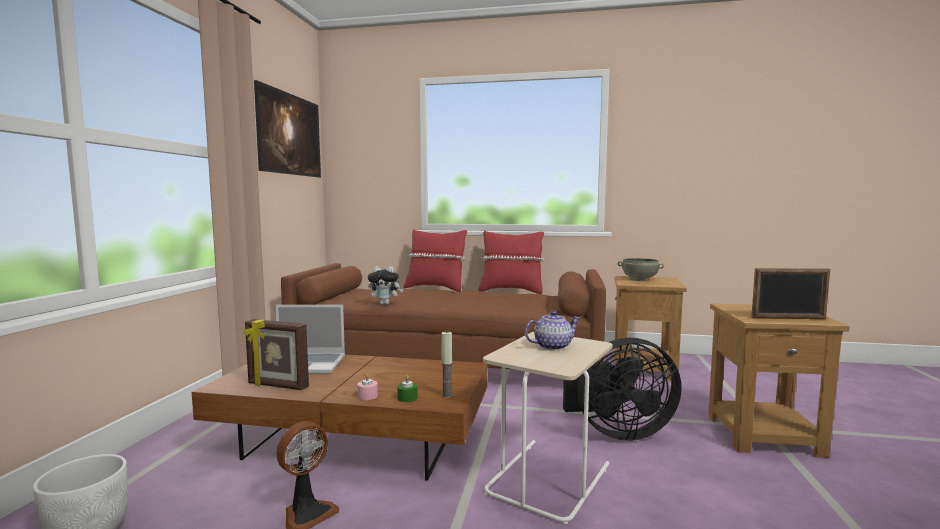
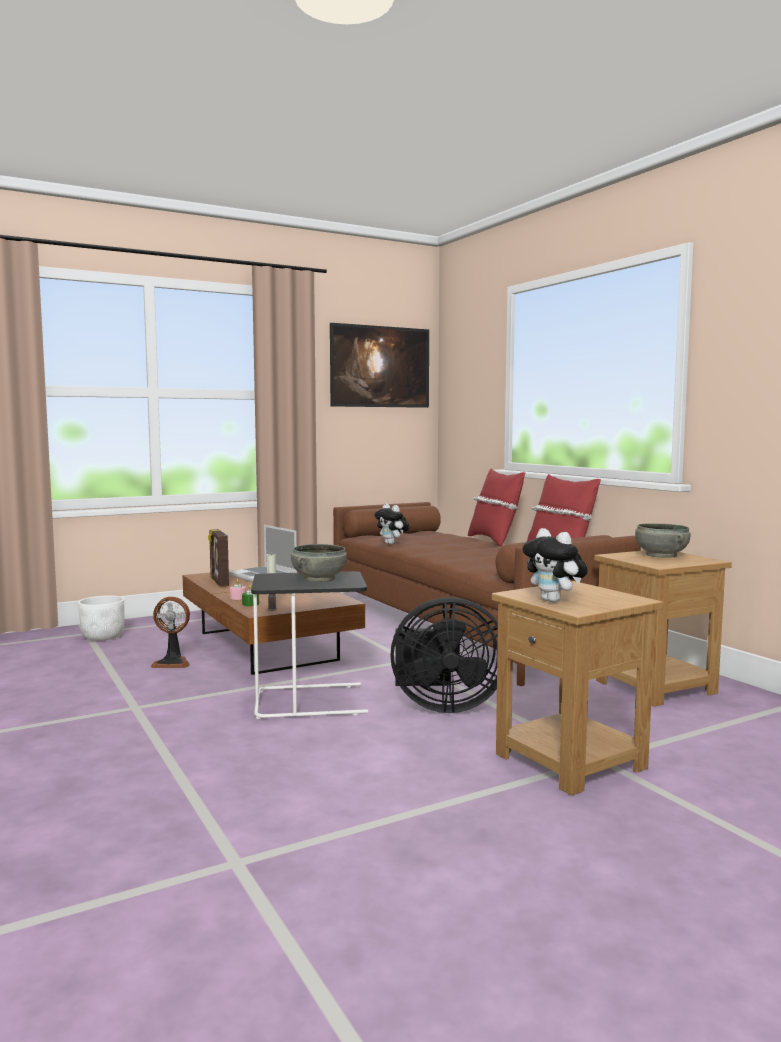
camera: 50 degrees right, 0 degrees up
beige side table [483,332,613,524] -> black side table [251,571,368,719]
teapot [525,311,580,350] -> grey bowl [291,544,347,582]
black fan [563,338,682,441] -> black fan turned 45 degrees counterclockwise [390,597,498,713]
picture frame [751,268,830,319] -> plush toy [522,528,588,602]

